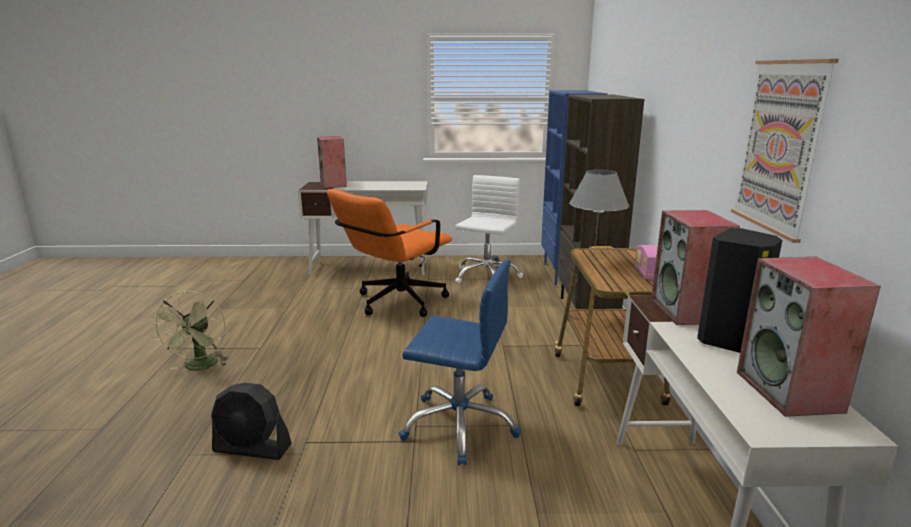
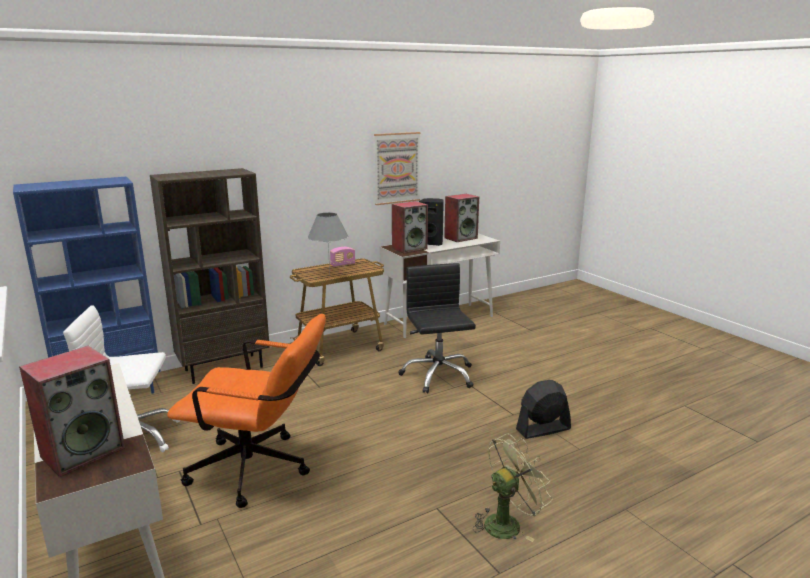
camera: 120 degrees left, 0 degrees up
black fan [211,383,292,460] -> black fan turned 90 degrees counterclockwise [516,380,571,439]
blue office chair [398,259,521,465] -> black office chair [398,263,476,393]

